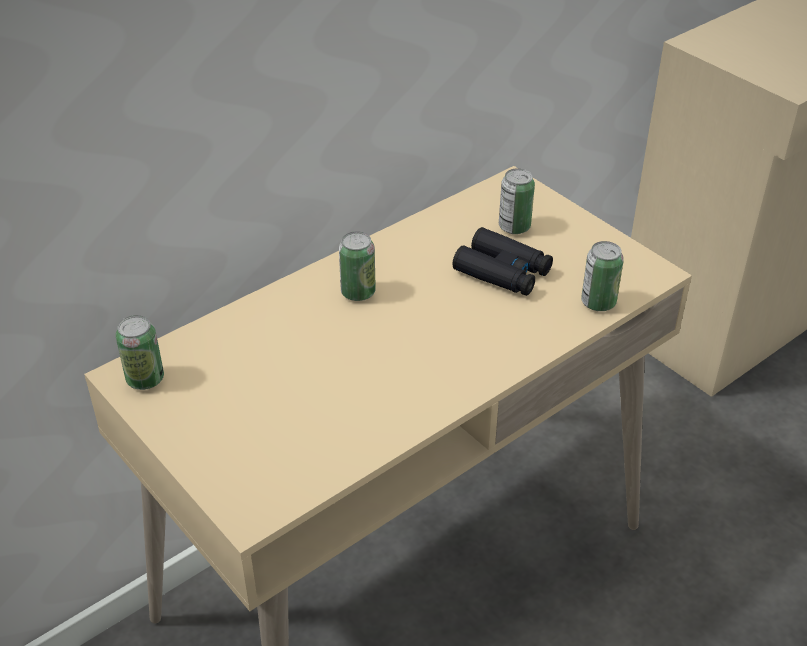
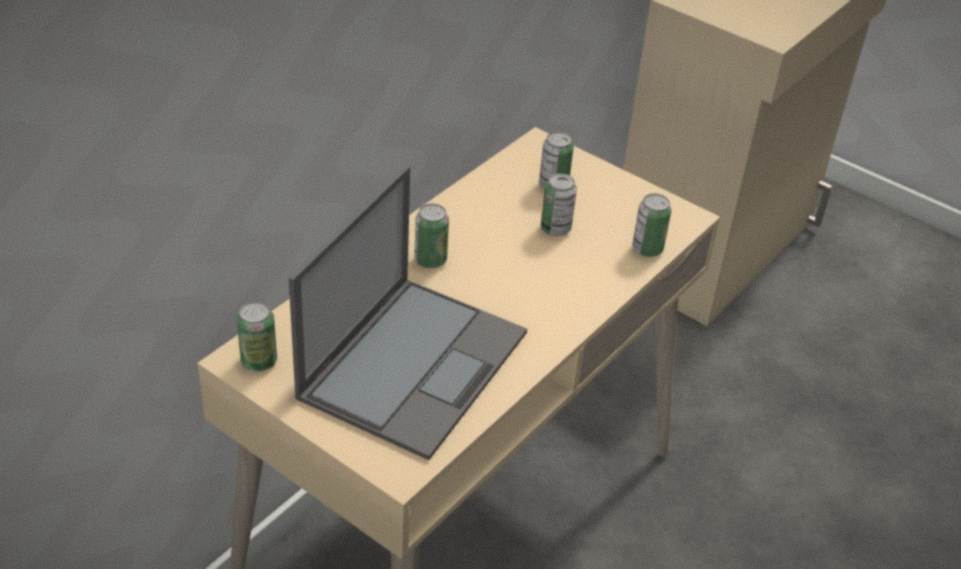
camera: 15 degrees left, 0 degrees up
black binoculars [452,227,553,296] -> can [541,173,577,236]
none -> laptop [289,165,527,460]

